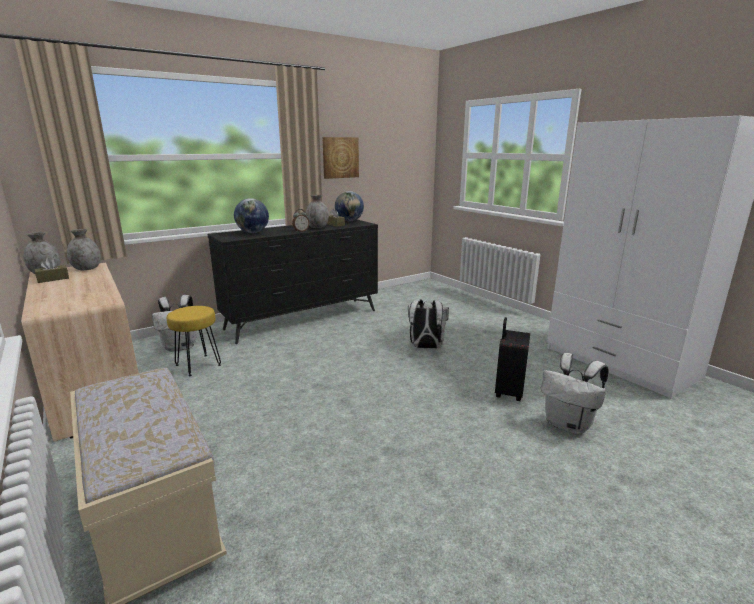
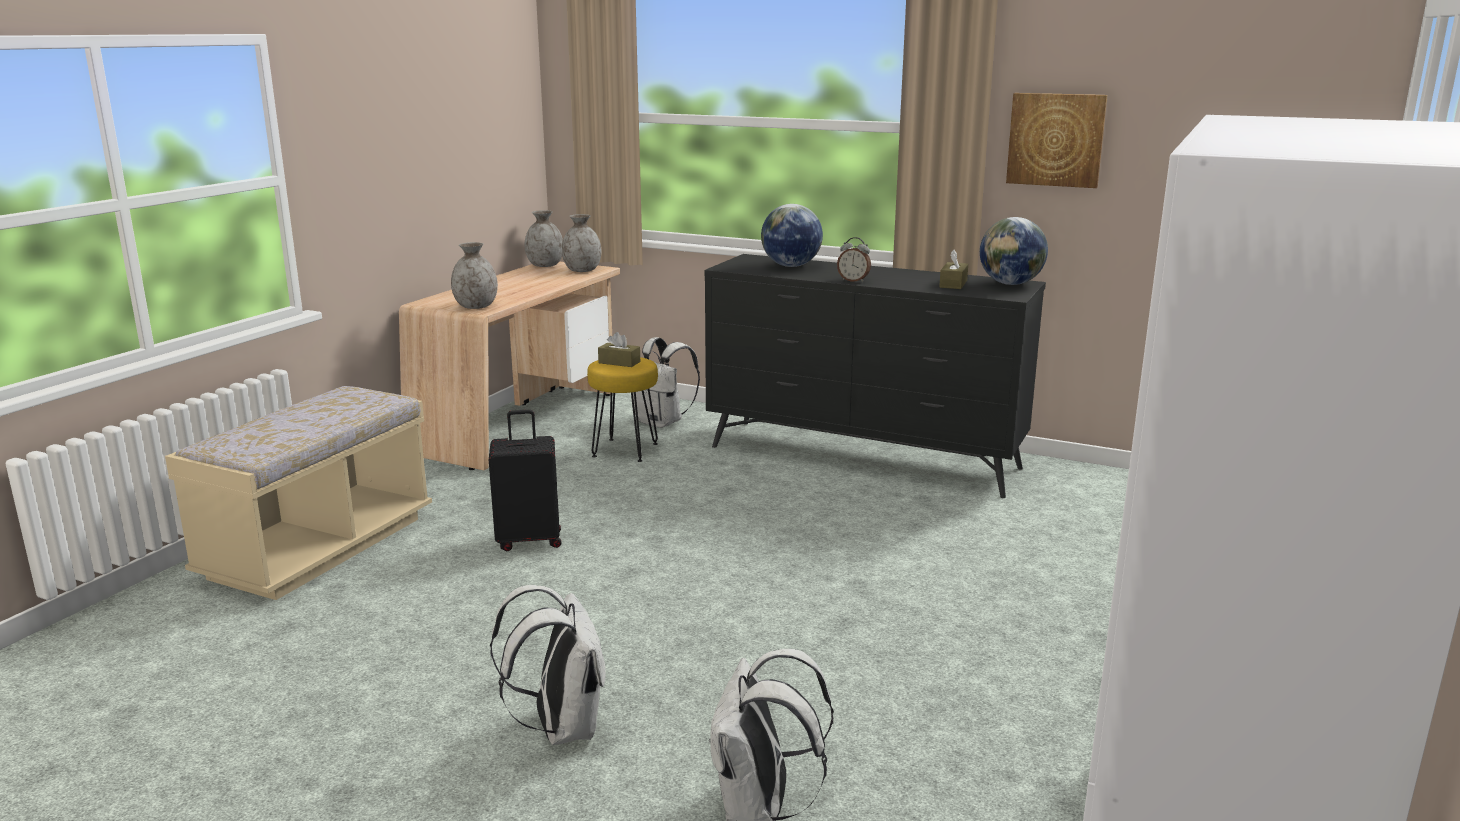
camera: 60 degrees right, 0 degrees up
brown tissue box [34,258,69,283] -> brown tissue box moved to [598,332,640,367]
grey vase [306,195,329,228] -> grey vase moved to [451,242,498,309]
white backpack [408,299,449,349] -> white backpack moved to [490,585,606,745]
black suitcase [495,317,530,401] -> black suitcase moved to [489,410,561,551]

